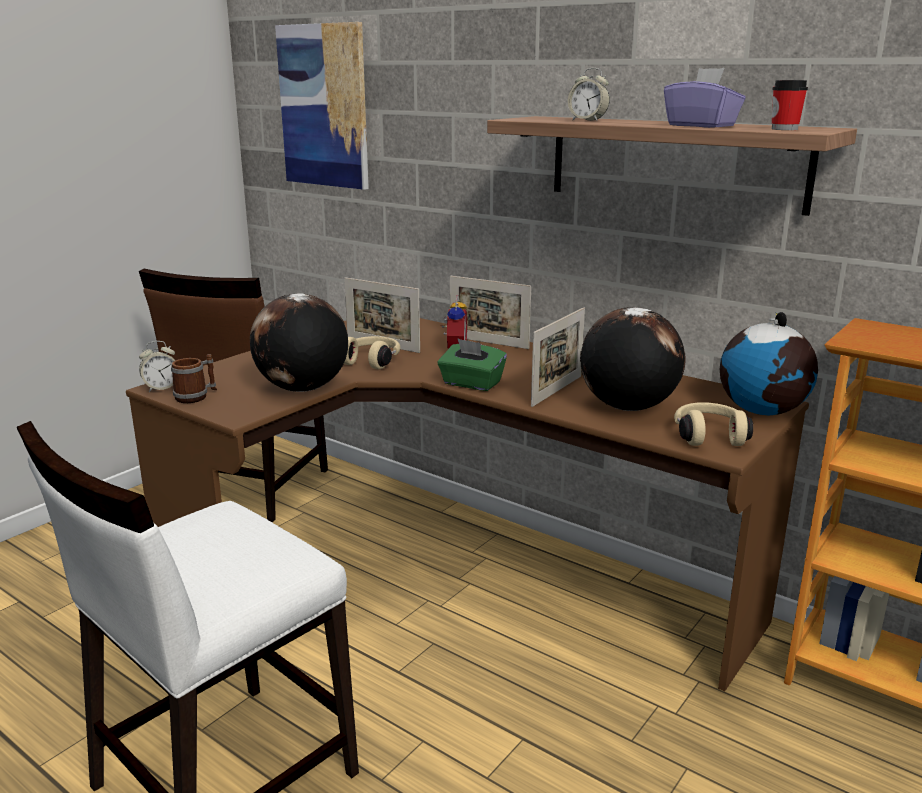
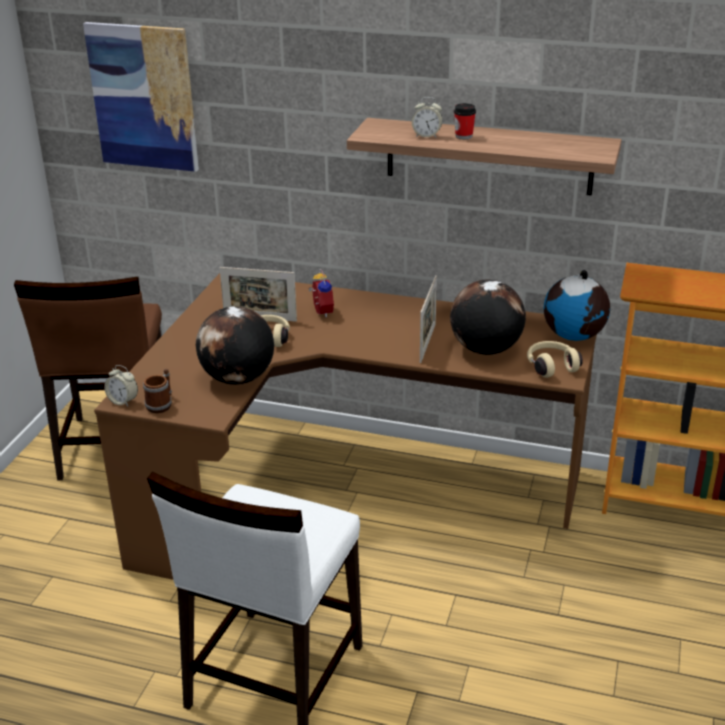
camera: 20 degrees left, 10 degrees up
alarm clock [139,341,176,392] -> alarm clock turned 75 degrees clockwise [104,365,138,406]
green tissue box [438,338,507,391] -> none
picture frame [450,276,531,349] -> none
purple tissue box [664,68,746,128] -> none
cup [772,80,808,130] -> cup moved to [454,103,476,139]

